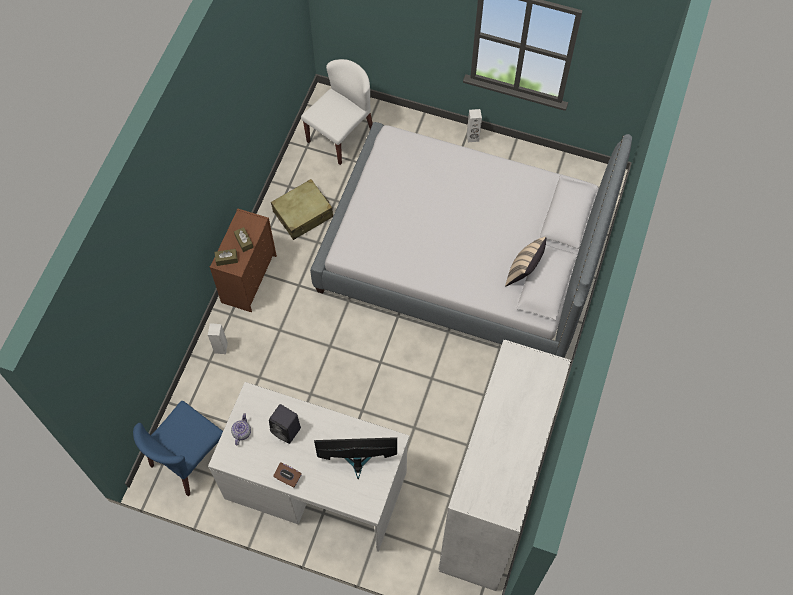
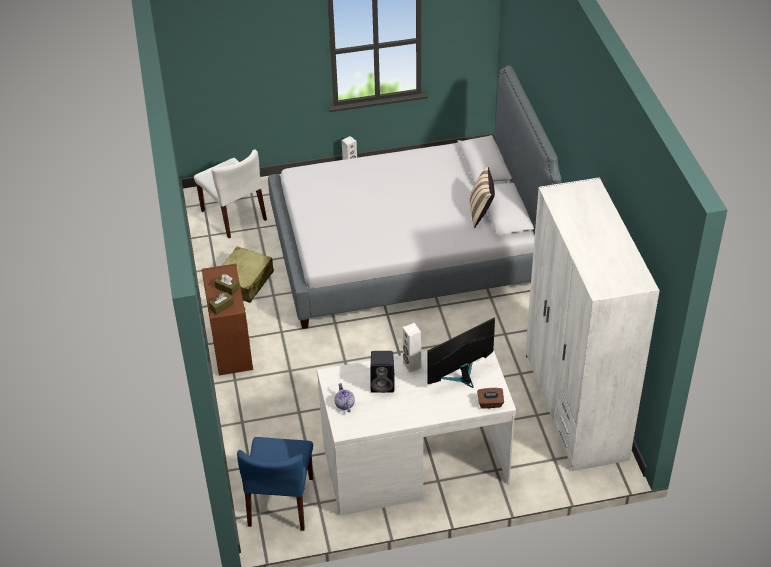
camera: 30 degrees left, 20 degrees down
white speaker [208,323,228,354] -> white speaker moved to [403,323,421,372]
brown tissue box [273,462,302,487] -> brown tissue box moved to [477,388,504,408]
white chair [301,59,373,165] -> white chair turned 135 degrees clockwise [194,150,267,238]

